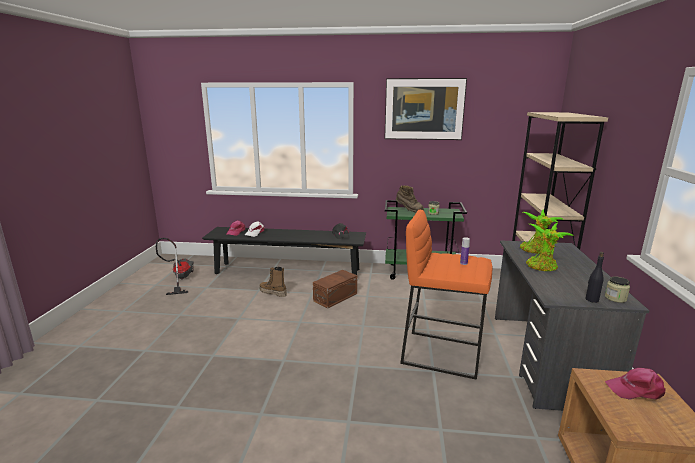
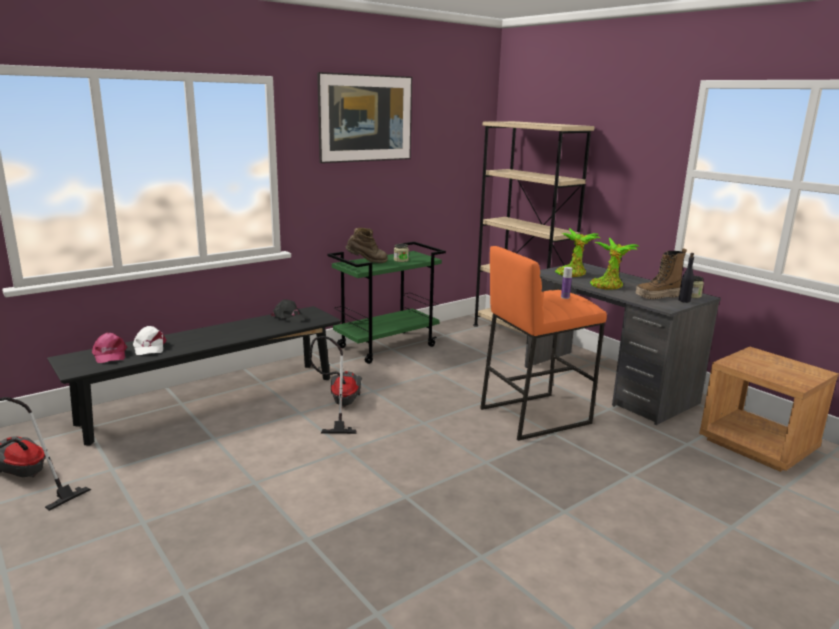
camera: 45 degrees left, 0 degrees up
boot [259,267,287,297] -> boot moved to [635,248,687,299]
brown storage box [313,270,357,308] -> vacuum cleaner [309,336,362,434]
pink cap [605,368,666,400] -> none

